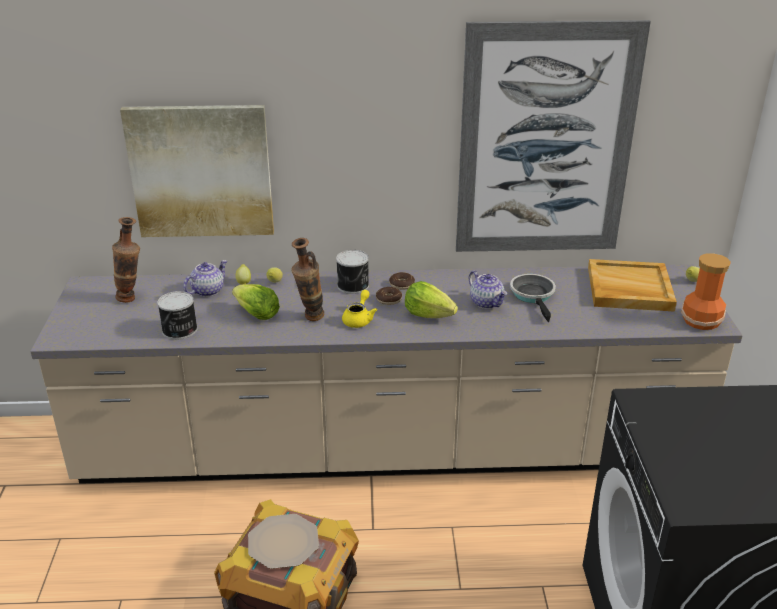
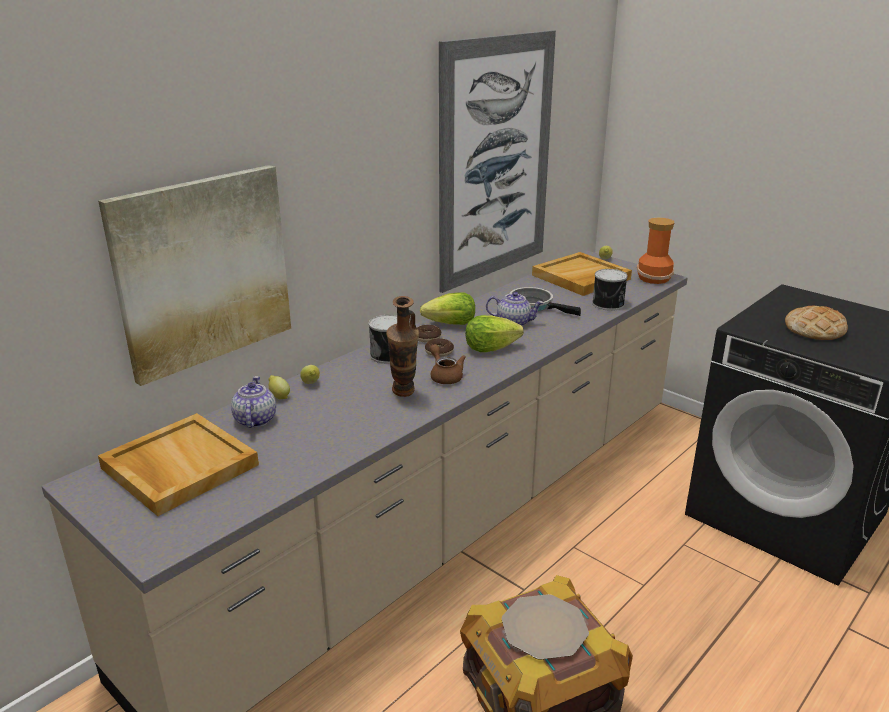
camera: 45 degrees left, 5 degrees down
vase [112,217,140,303] -> beige tray [98,413,259,516]
can [157,291,198,340] -> can moved to [592,269,628,311]
lettuce [232,284,280,320] -> lettuce moved to [420,292,475,325]
yellow teapot [342,290,377,328] -> brown teapot [430,344,466,384]
none -> bread [785,306,848,340]

